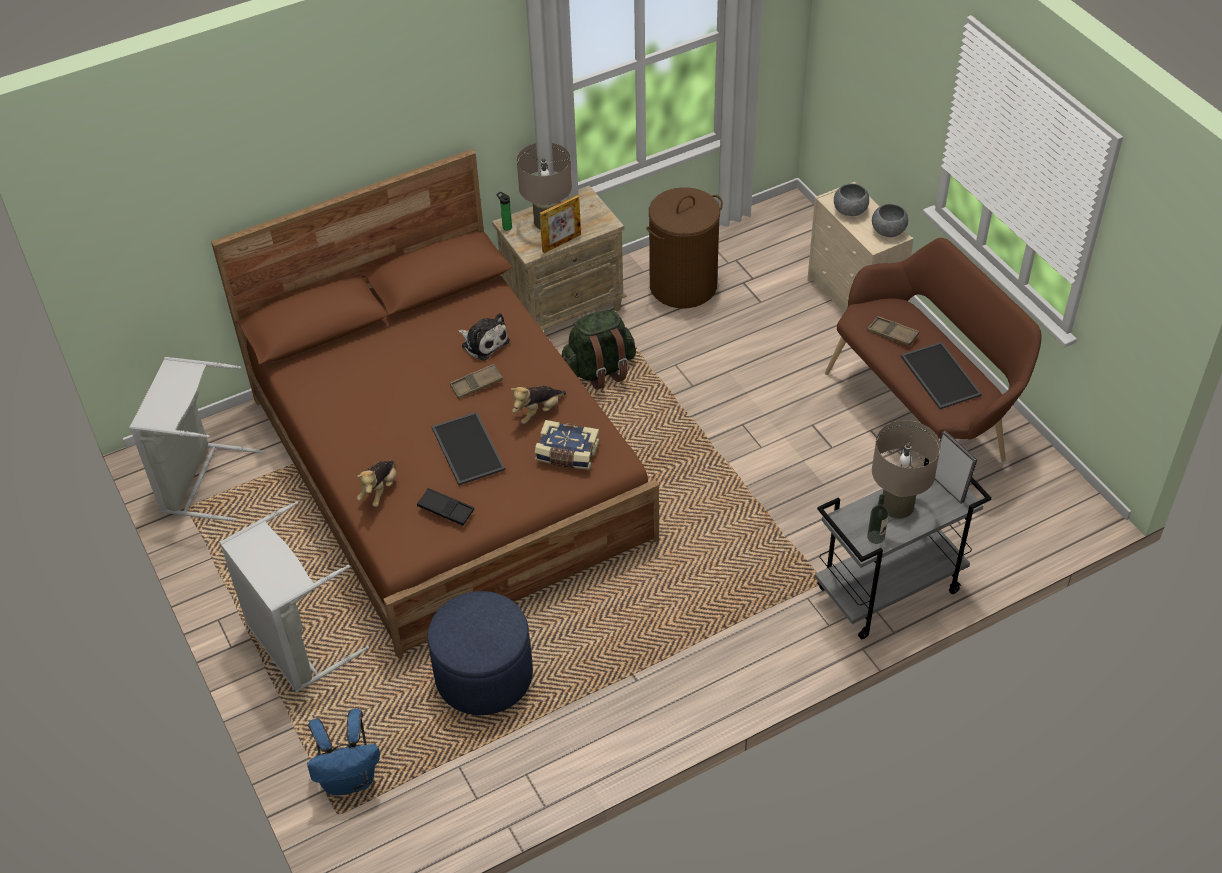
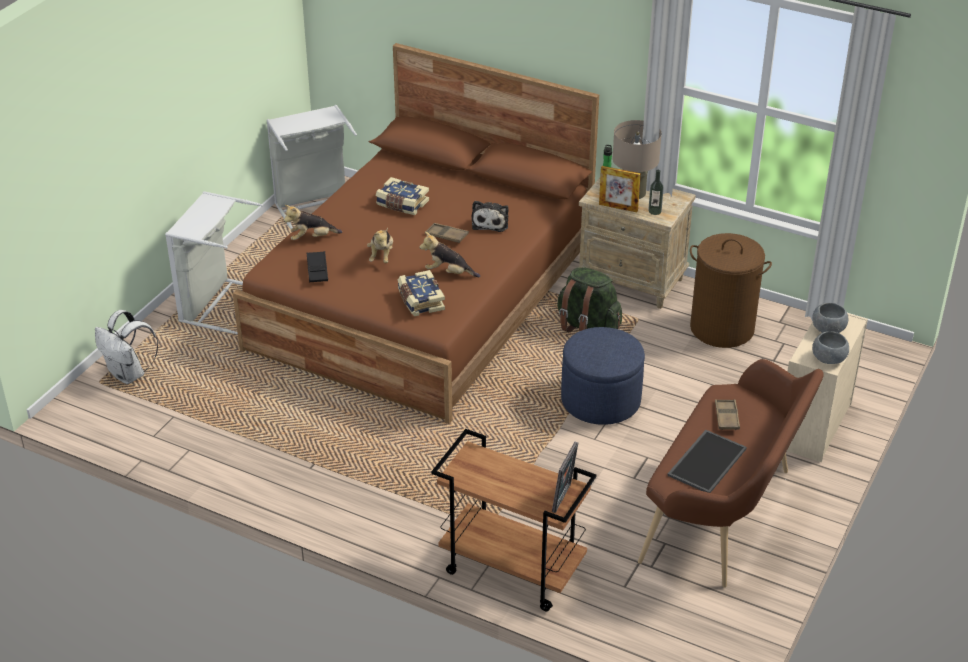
camera: 55 degrees right, 10 degrees down
blue backpack [307,709,380,795] -> white backpack [95,310,158,384]
blue ottoman [427,591,533,715] -> blue ottoman moved to [561,327,645,425]
tray [431,412,505,485] -> plush toy [367,228,393,263]
grey cart [815,457,992,639] -> brown cart [431,429,597,611]
bottle [867,494,889,544] -> bottle moved to [648,170,664,215]
beige table lamp [872,420,941,519] -> none
none -> book [376,177,429,215]

